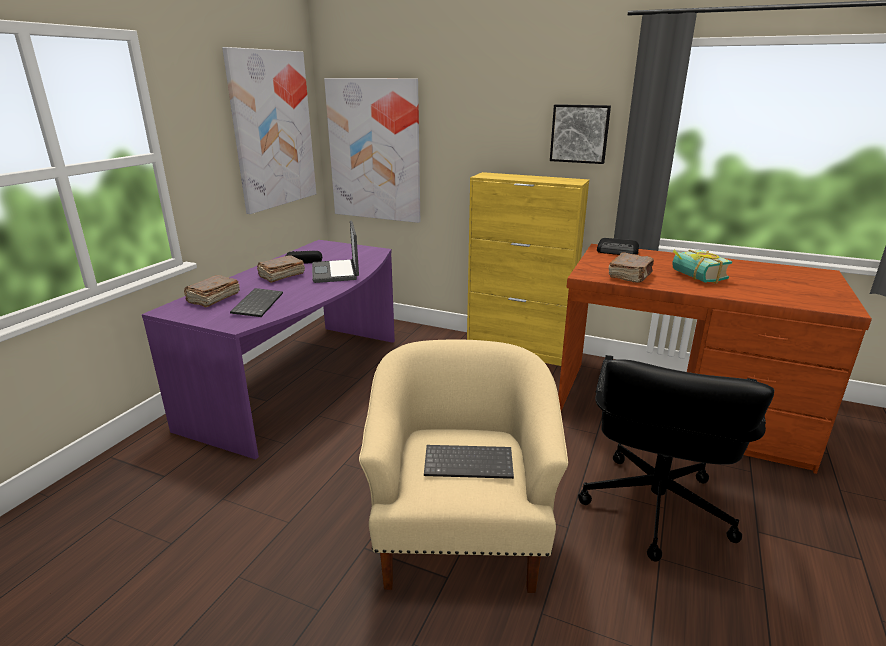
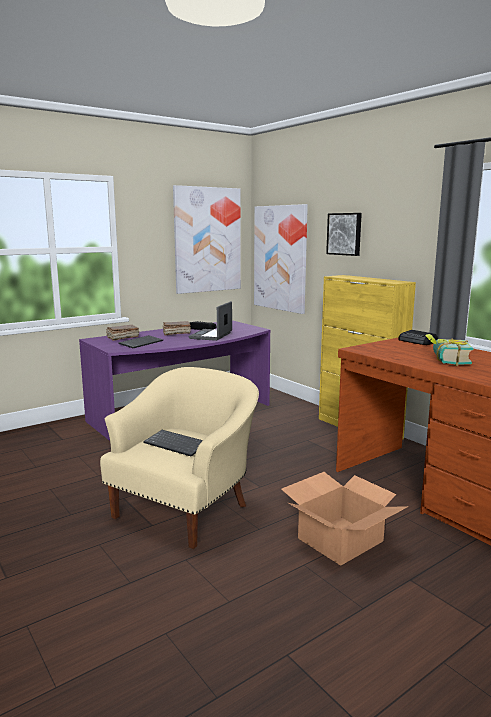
camera: 30 degrees right, 10 degrees down
picture [550,104,611,164] -> picture moved to [326,213,362,256]
black office chair [578,355,774,562] -> cardboard box [281,472,408,566]
brown book [609,252,654,283] -> none

